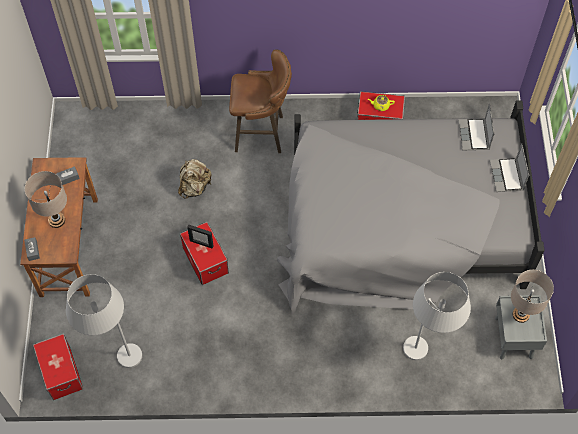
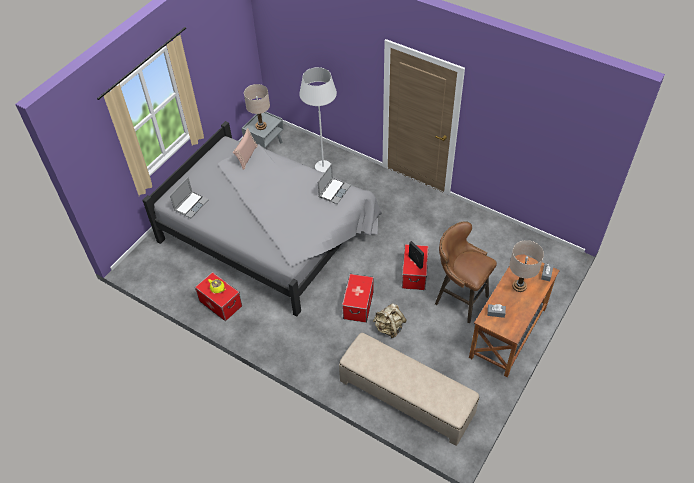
camera: 145 degrees left, 10 degrees down
storage box [33,334,83,400] -> storage box moved to [342,274,374,323]
white floor lamp [66,274,142,368] -> none
brown stool [229,49,292,153] -> brown stool moved to [435,221,497,324]
laptop [490,143,529,192] -> laptop moved to [318,164,351,204]
none -> beige pillow [233,128,258,170]
none -> beige bench [339,333,479,446]

